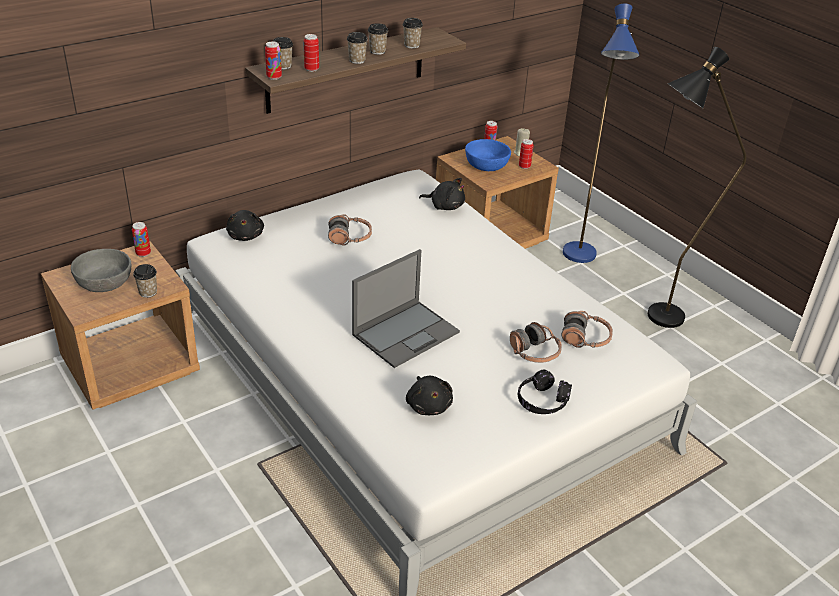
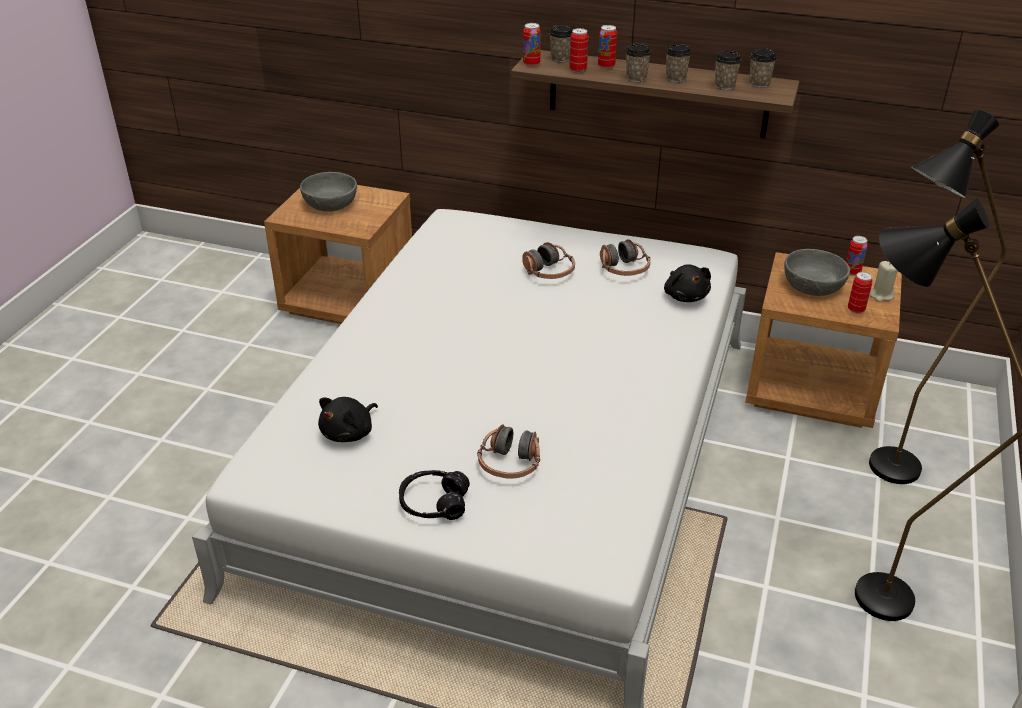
camera: 55 degrees right, 0 degrees up
can [132,222,151,257] -> can moved to [598,25,617,69]
cup [133,264,157,298] -> cup moved to [749,48,777,88]
black plush toy [226,210,264,241] -> none
laptop [352,249,460,368] -> none
blue bowl [465,139,511,171] -> grey bowl [784,249,850,296]
headphones [561,311,613,348] -> headphones moved to [600,239,651,276]
blue floor lamp [563,4,640,263] -> black floor lamp [869,110,1006,484]

